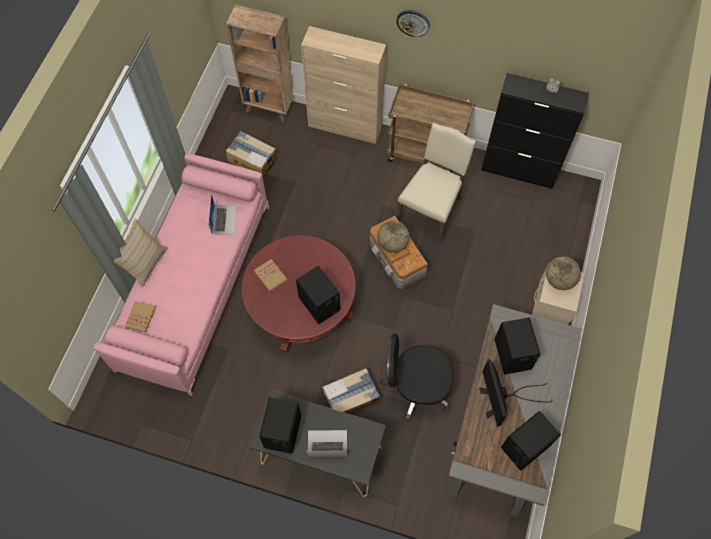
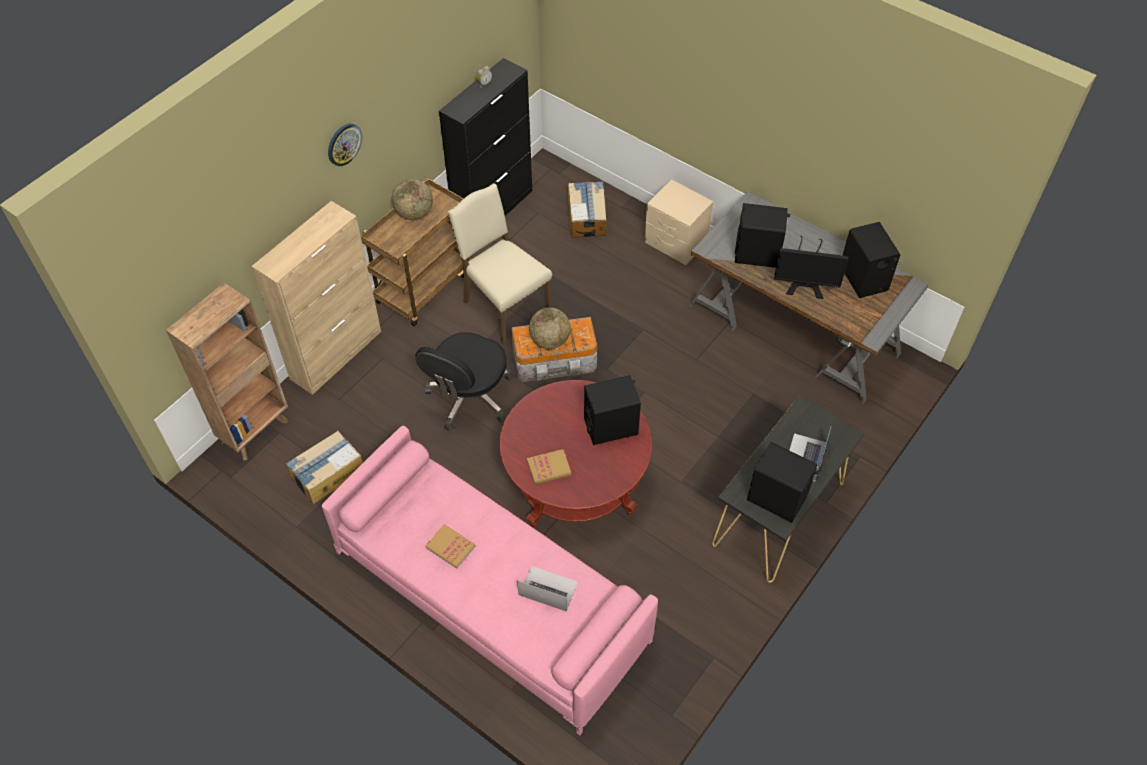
camera: 70 degrees left, 10 degrees down
beige pillow [114,218,168,287] -> none
book [125,301,156,333] -> book moved to [425,524,476,569]
laptop [208,194,237,235] -> laptop moved to [517,566,578,611]
cardboard box [322,368,380,414] -> cardboard box moved to [568,181,606,238]
black office chair [380,334,454,421] -> black office chair moved to [415,332,513,431]
globe [546,256,581,290] -> globe moved to [392,179,433,220]

